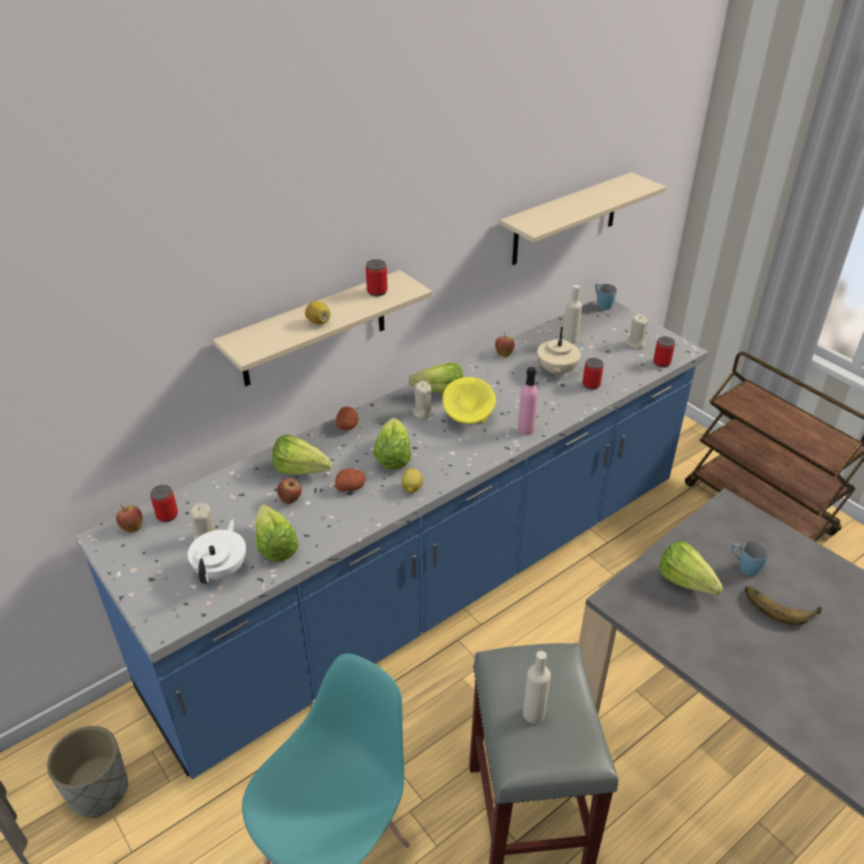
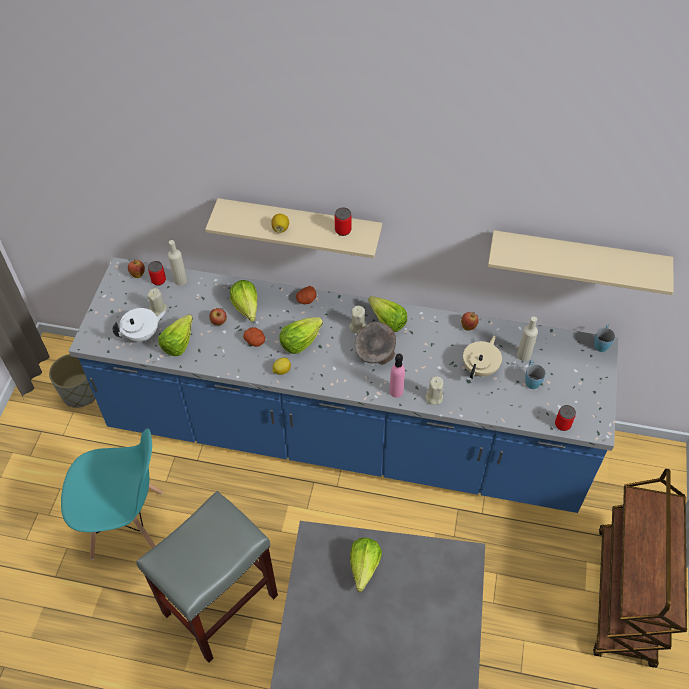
camera: 50 degrees right, 15 degrees up
yellow bowl [442,377,496,424] -> grey bowl [355,322,396,365]
beige bottle [523,651,551,724] -> beige bottle moved to [168,240,187,286]
beige teapot [537,327,581,378] -> beige teapot turned 150 degrees clockwise [463,336,502,379]
can [582,358,603,390] -> none
beige candle [625,314,649,349] -> beige candle moved to [425,376,444,405]
blue mug [731,541,769,576] -> blue mug moved to [525,360,545,389]
banana [745,586,822,625] -> none

